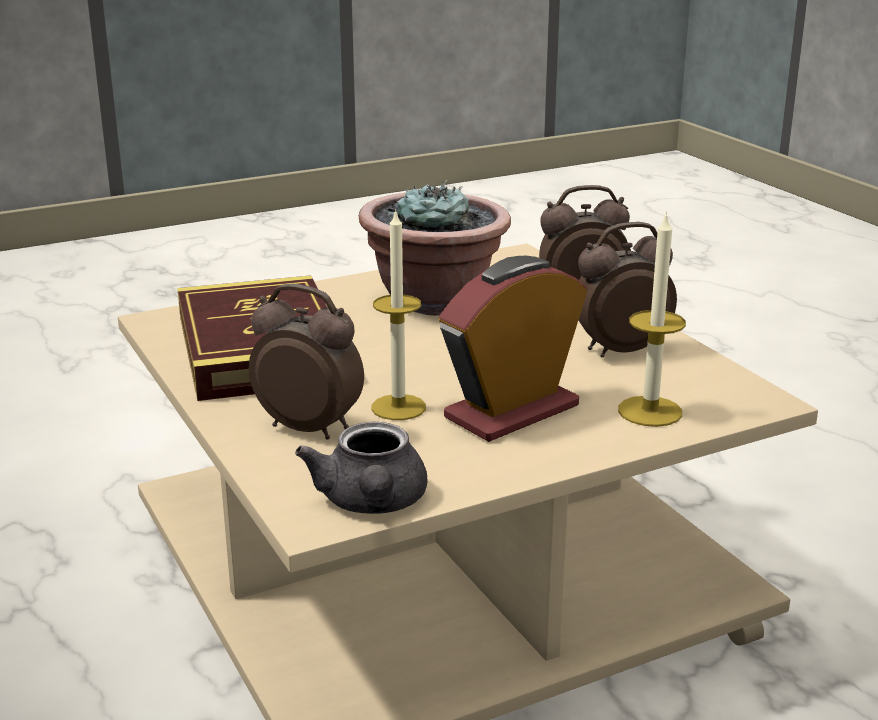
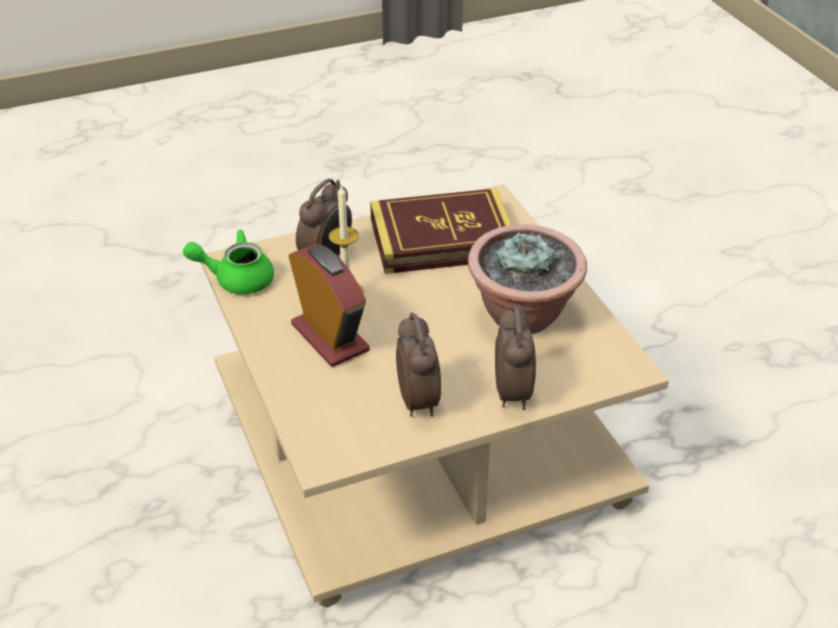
camera: 95 degrees right, 15 degrees up
grey teapot [295,421,427,514] -> green teapot [183,230,274,294]
candle [618,212,686,427] -> none

